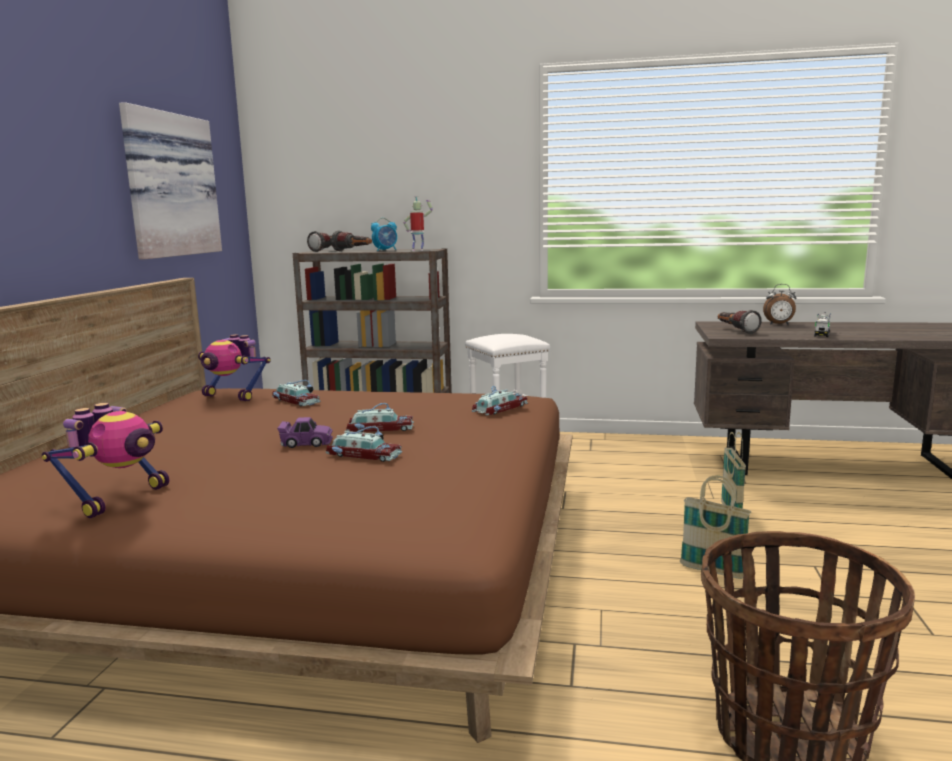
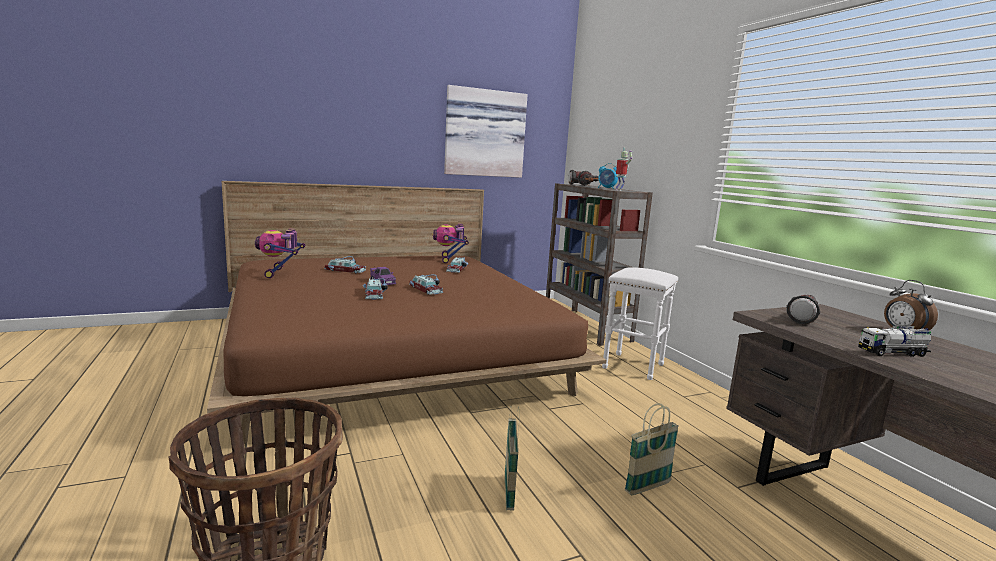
camera: 55 degrees right, 0 degrees up
toy robot [42,403,169,518] -> toy robot turned 90 degrees clockwise [255,229,305,278]
toy car [472,386,528,416] -> toy car moved to [324,256,366,274]

